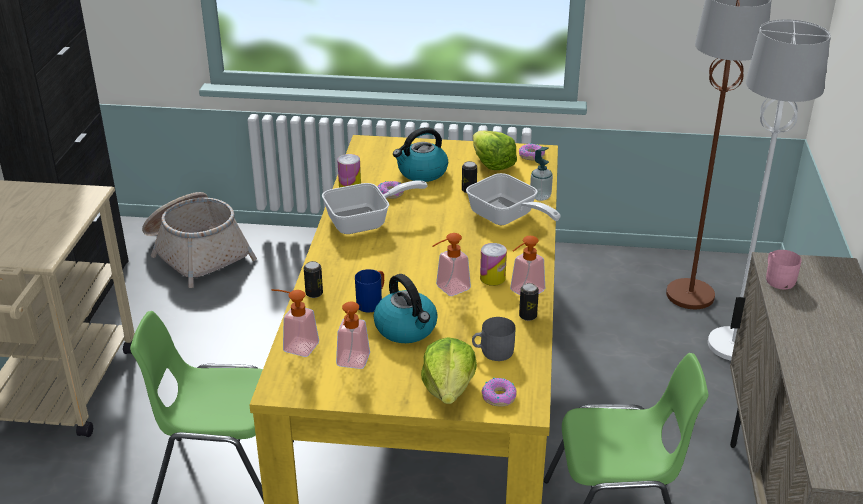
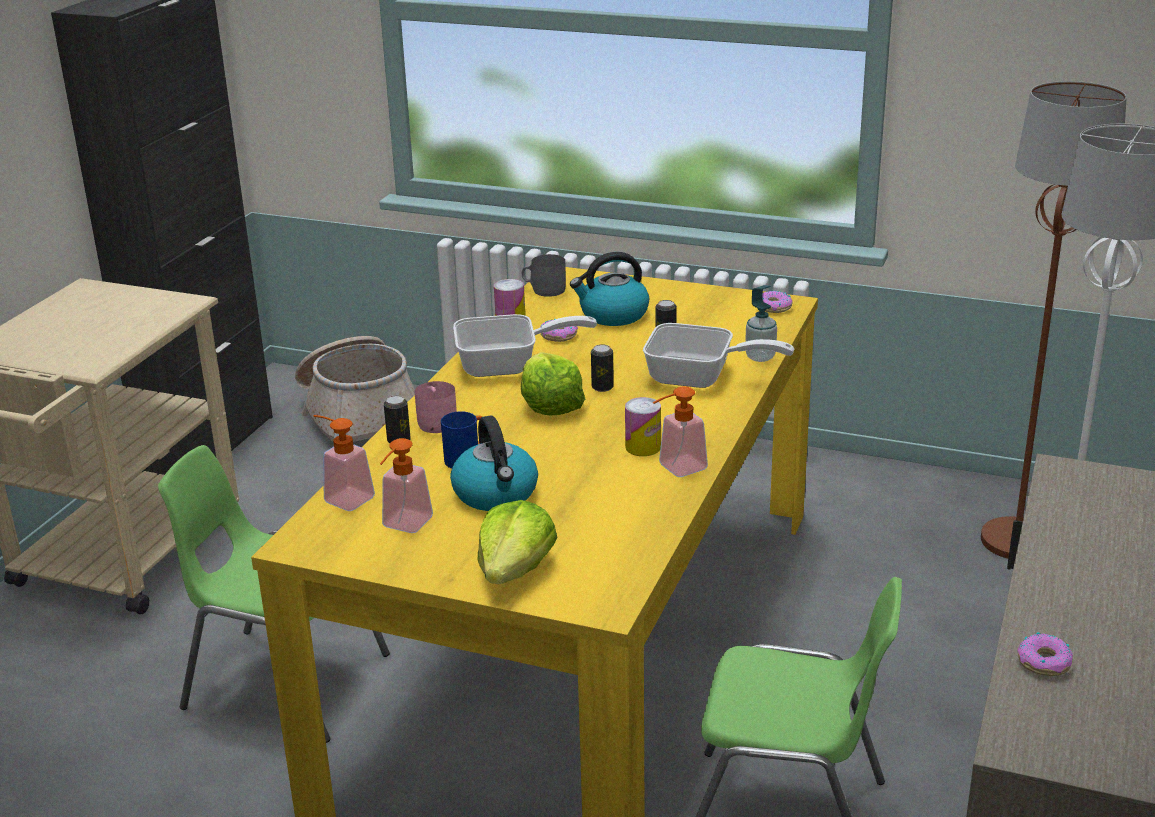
camera: 15 degrees right, 5 degrees down
soap dispenser [433,233,471,296] -> none
frying pan [466,173,561,225] -> frying pan turned 45 degrees counterclockwise [643,323,794,388]
grey mug [472,317,516,361] -> grey mug moved to [522,254,566,297]
lettuce [473,131,517,170] -> lettuce moved to [521,352,585,415]
donut [482,377,516,406] -> donut moved to [1018,633,1073,676]
can [519,283,539,321] -> can moved to [591,344,614,392]
pink mug [766,250,802,289] -> pink mug moved to [415,381,457,433]

